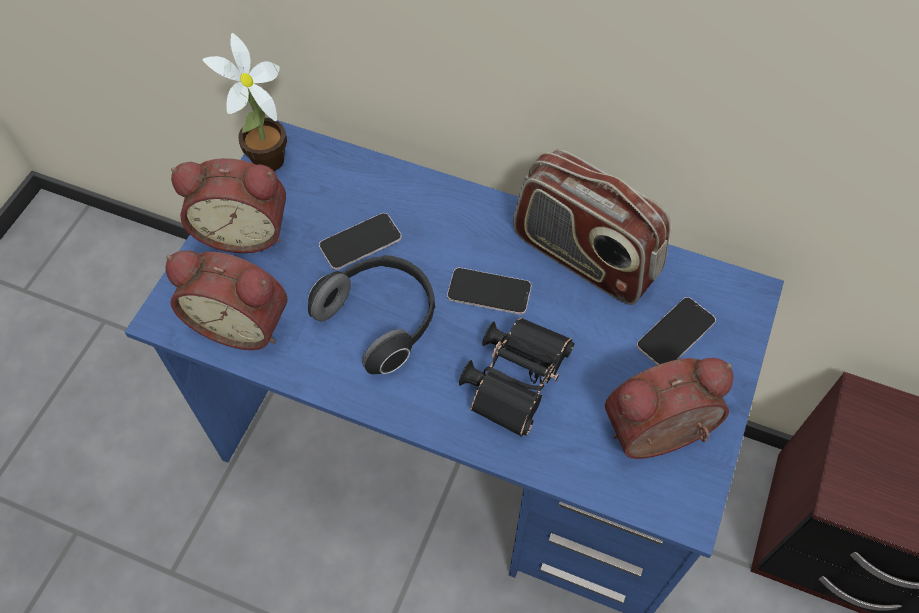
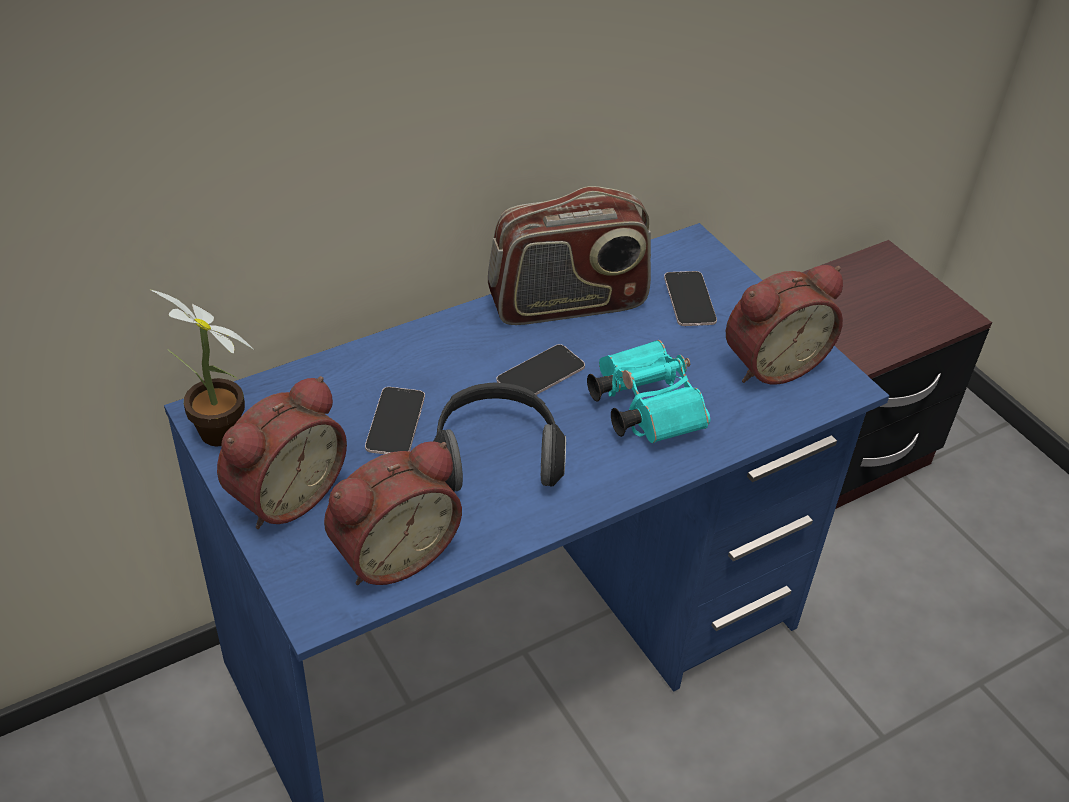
camera: 55 degrees left, 15 degrees down
black binoculars [459,318,575,437] -> turquoise binoculars [587,340,710,443]
alarm clock [605,358,734,459] -> alarm clock turned 135 degrees counterclockwise [726,265,843,385]

